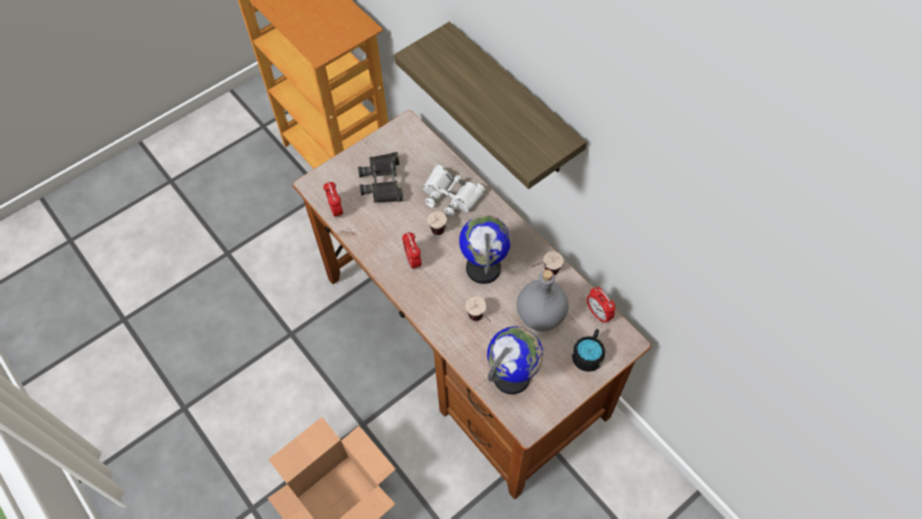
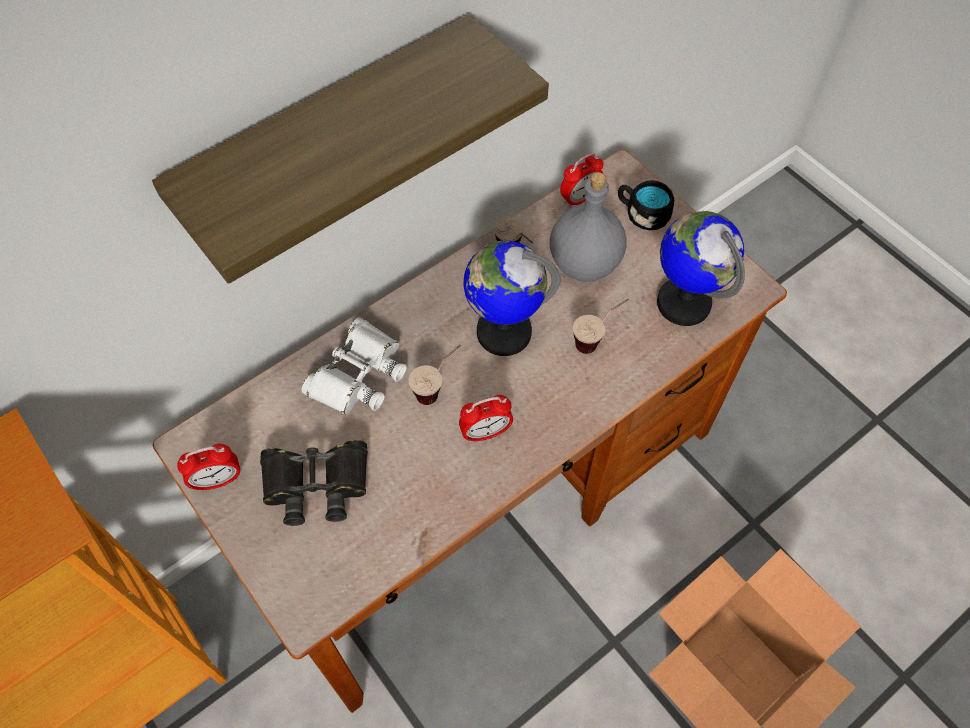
camera: 90 degrees left, 0 degrees up
alarm clock [324,181,343,218] -> alarm clock moved to [177,443,240,491]

